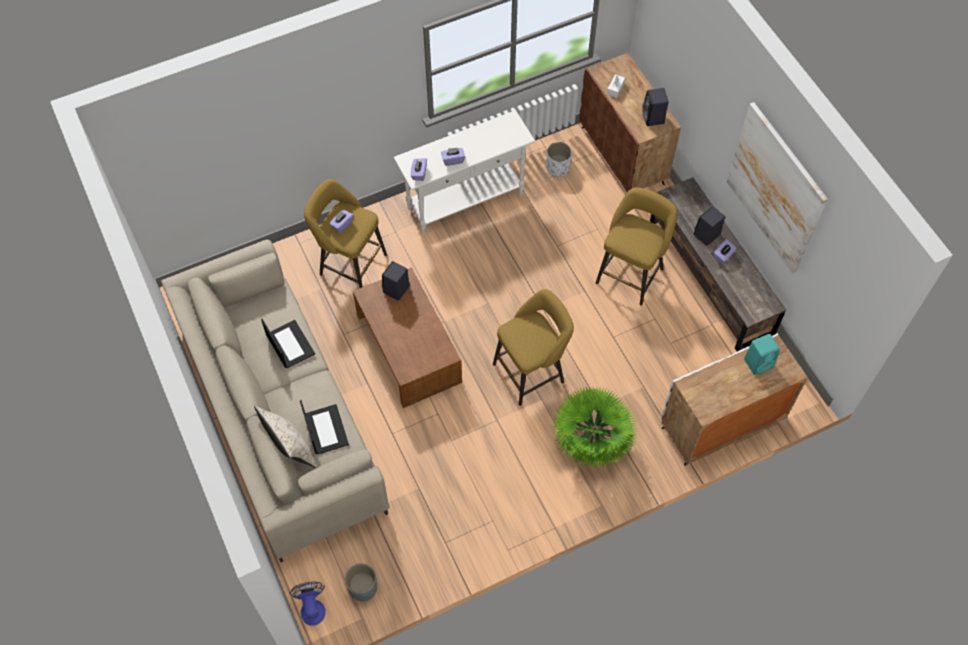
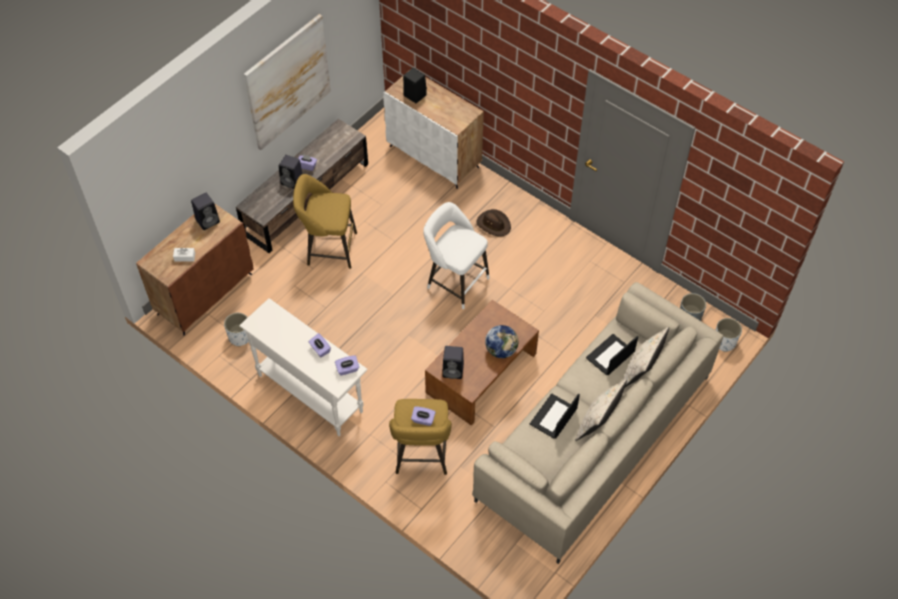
camera: 115 degrees left, 5 degrees down
fan [290,582,326,626] -> white planter [716,318,742,352]
yellow stool [493,289,574,406] -> white stool [423,202,490,309]
potted plant [552,386,637,469] -> brown hat [476,209,511,237]
turquoise speaker [744,334,780,375] -> black speaker [403,68,427,103]
none -> globe [485,325,518,359]
none -> beige pillow [575,379,627,441]

